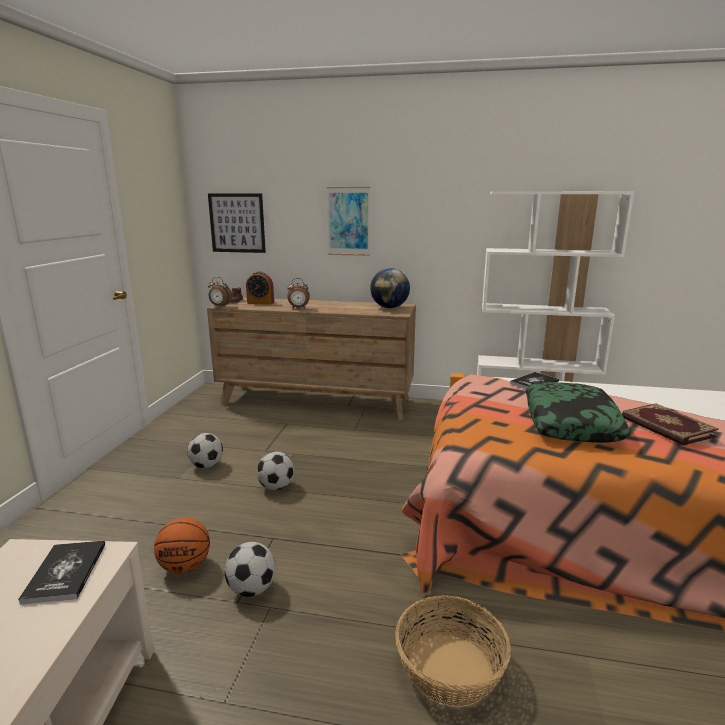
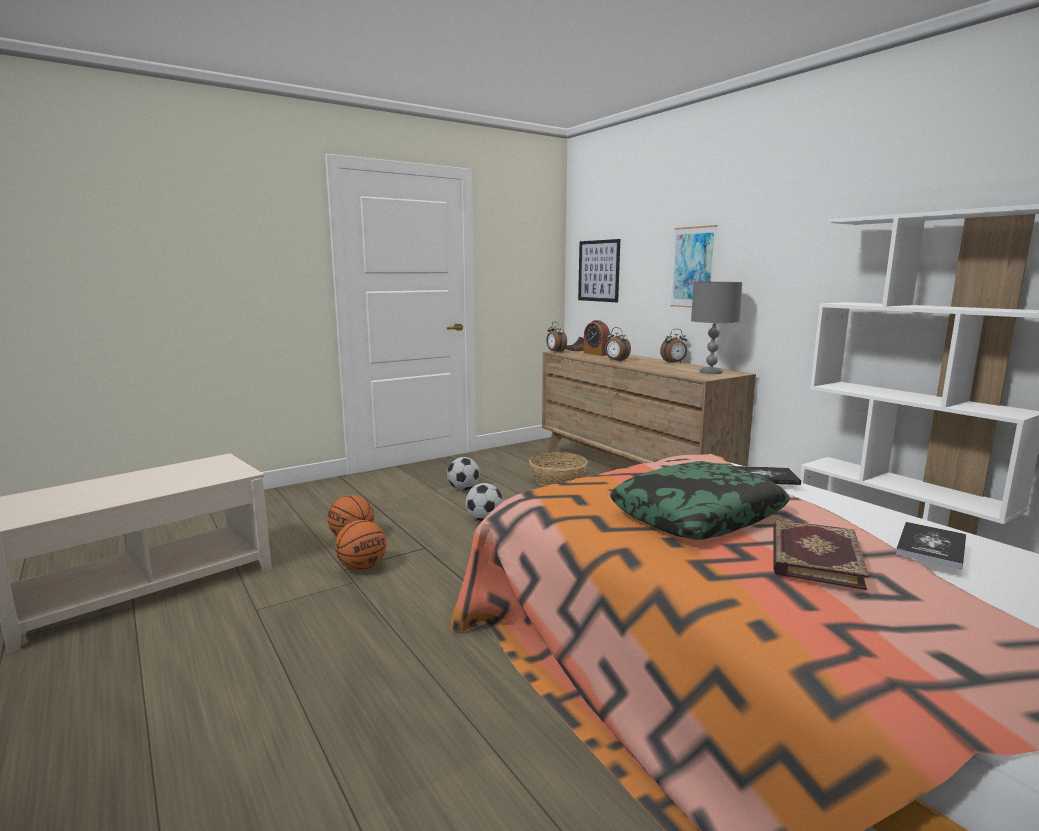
camera: 45 degrees right, 5 degrees down
book [18,541,105,605] -> book moved to [896,522,966,570]
football [225,542,276,597] -> basketball [335,520,386,571]
globe [370,268,410,308] -> grey table lamp [691,282,742,374]
basket [395,595,511,707] -> basket moved to [529,452,588,486]
none -> alarm clock [660,329,687,364]

